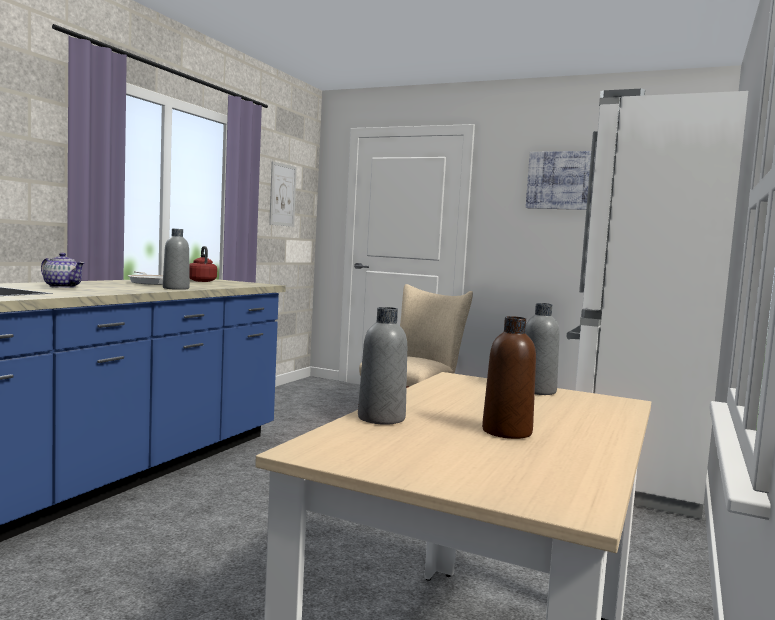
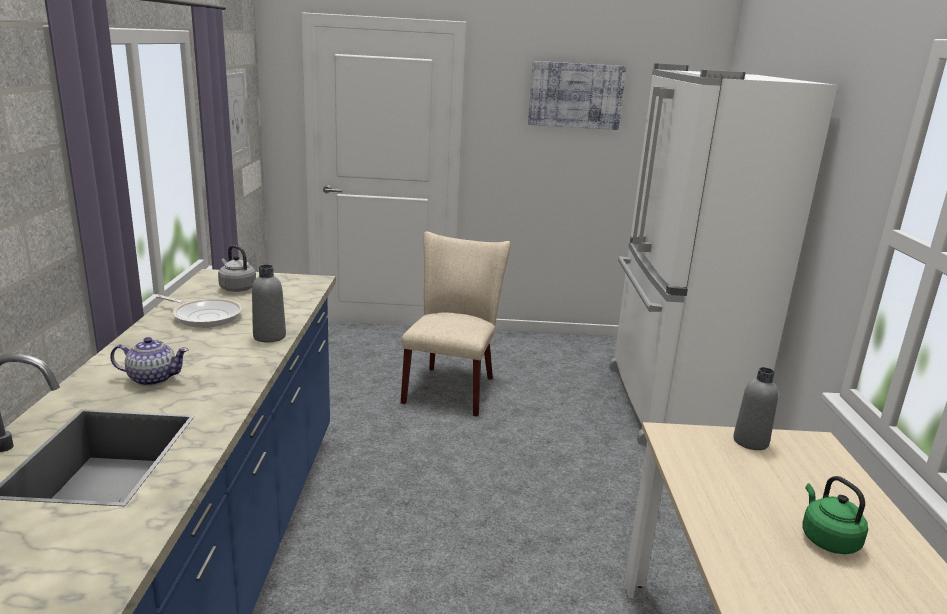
camera: 25 degrees left, 15 degrees up
red kettle [189,246,217,282] -> grey kettle [218,245,256,292]
grey bottle [358,307,407,425] -> none
brown bottle [482,316,536,439] -> green kettle [802,476,868,554]

